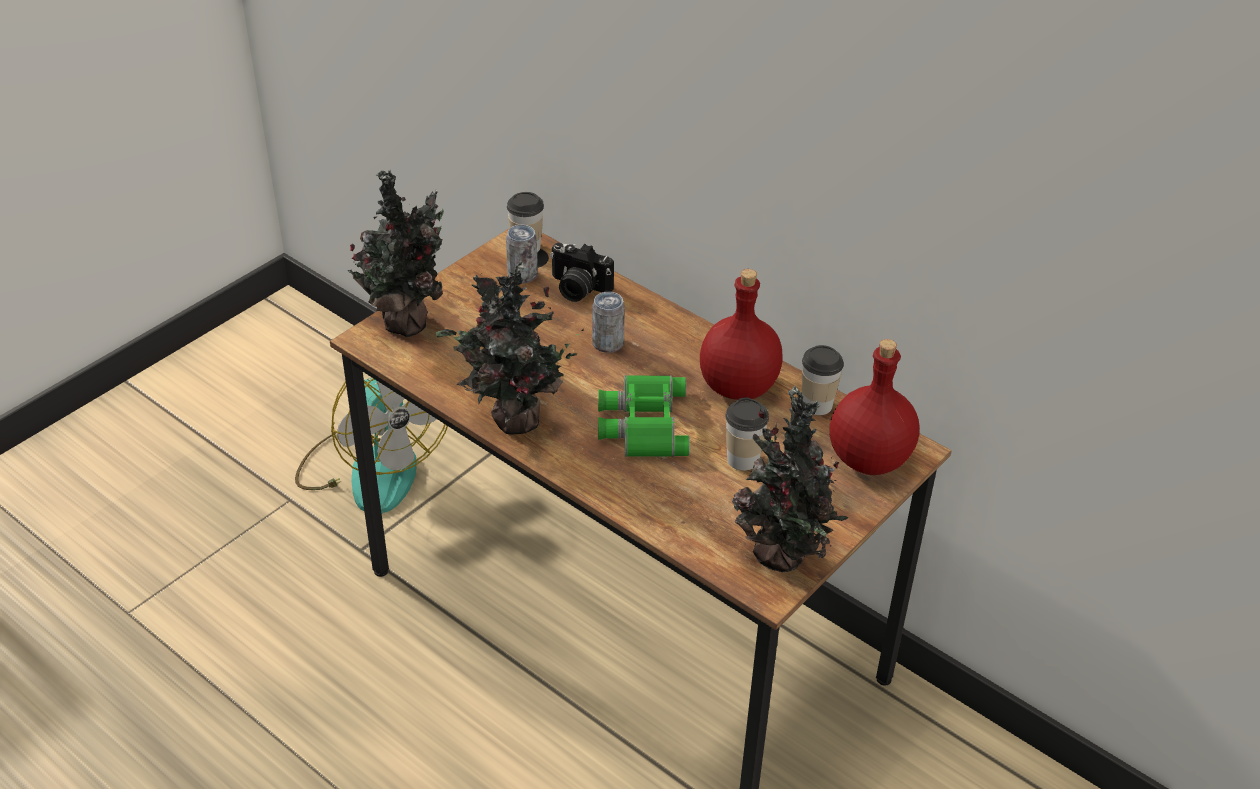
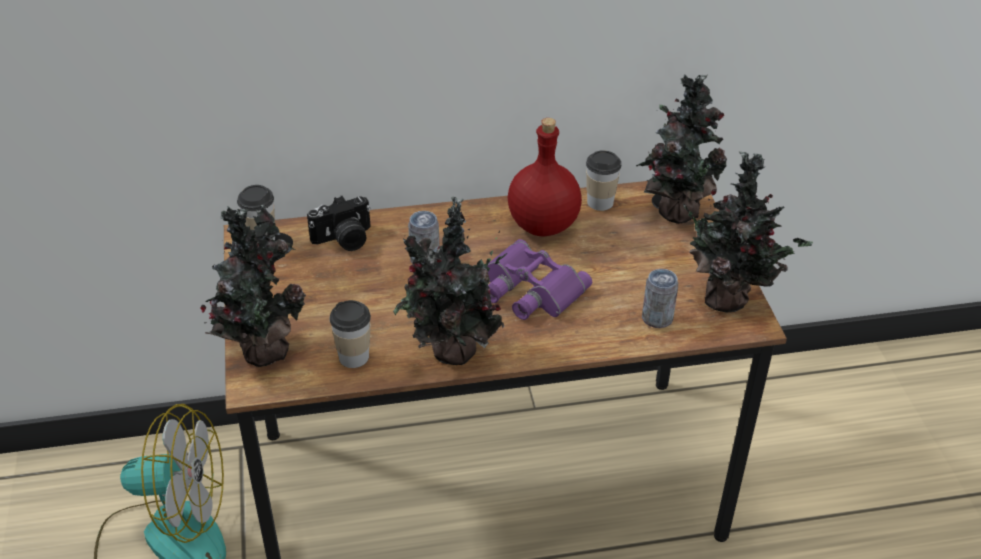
camera: 50 degrees left, 0 degrees up
can [506,225,538,283] -> can moved to [642,269,678,328]
green binoculars [598,375,690,457] -> purple binoculars [487,239,592,320]
cup [726,397,769,471] -> cup moved to [329,300,371,368]
red bottle [830,339,920,475] -> potted plant [636,74,727,224]

